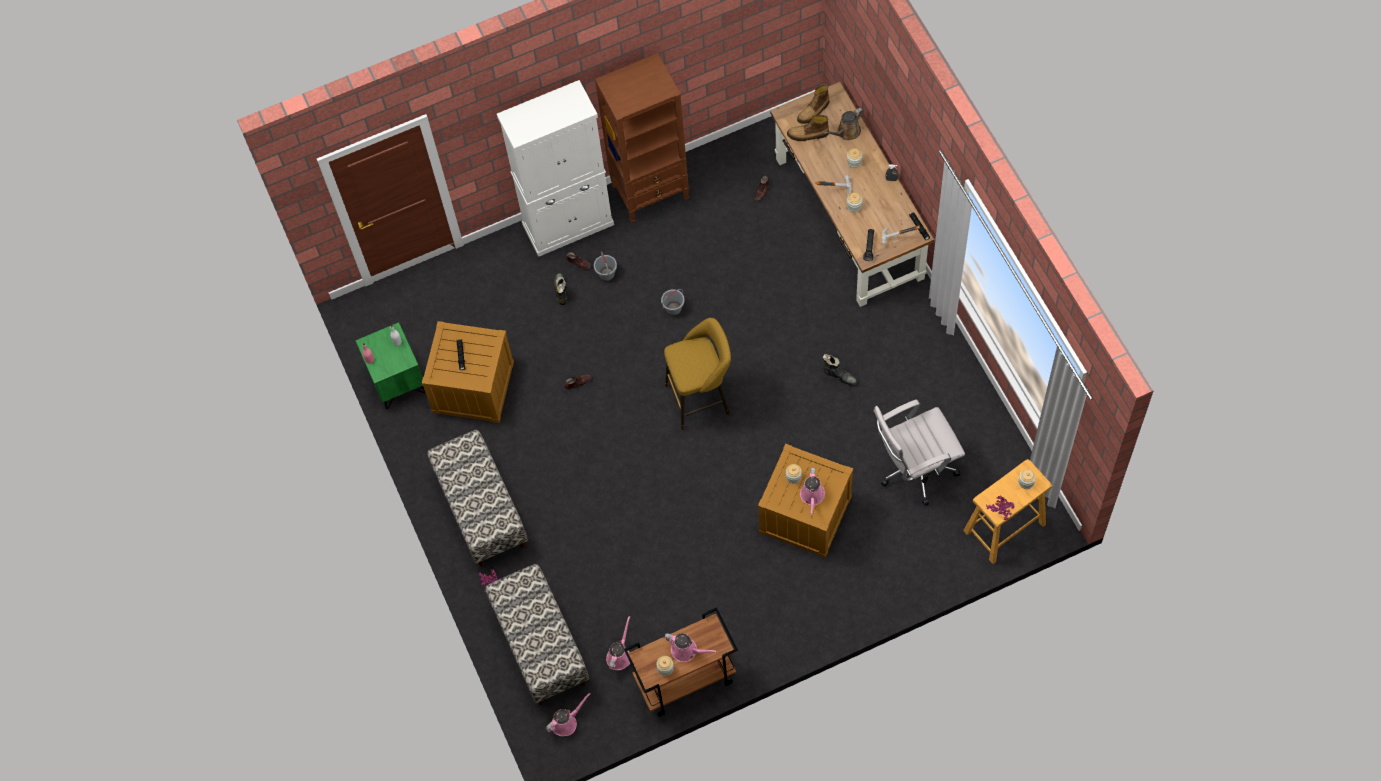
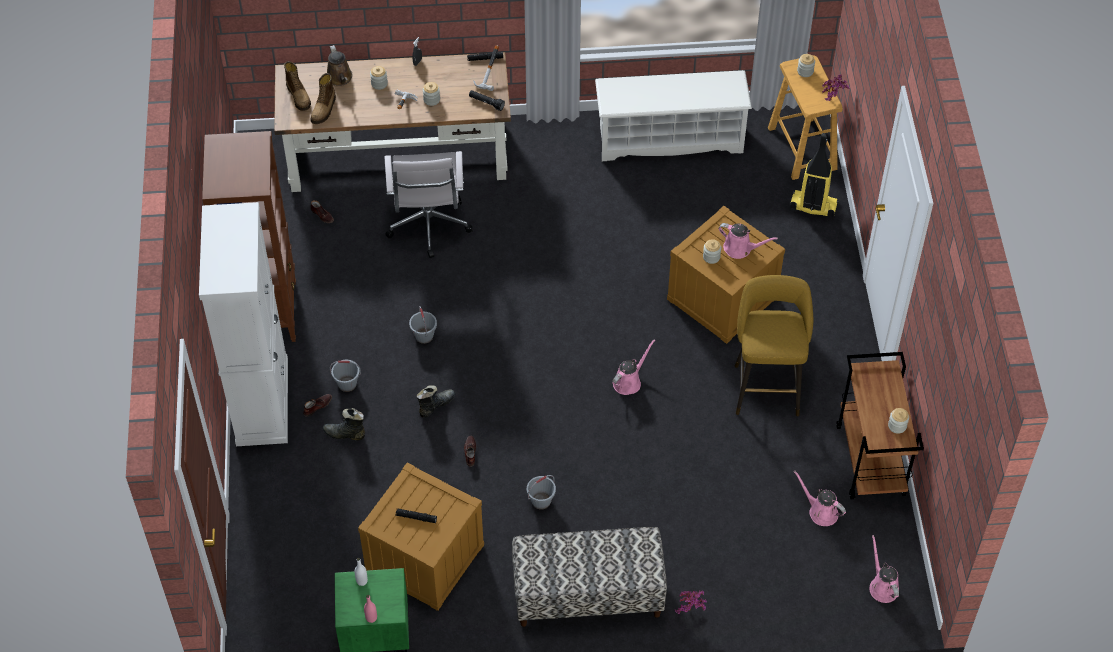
camera: 75 degrees left, 10 degrees down
bench [485,564,589,705] -> none
yellow stool [664,318,731,430] -> yellow stool moved to [735,275,813,416]
pink watering can [664,633,718,662] -> pink watering can moved to [612,340,655,395]
black boot [823,354,857,385] -> black boot moved to [417,385,455,418]
white office chair [874,399,965,506] -> white office chair moved to [384,151,473,258]
none -> grey bucket [527,475,556,510]
none -> white shoe rack [595,70,752,161]
none -> vacuum cleaner [789,133,839,220]

